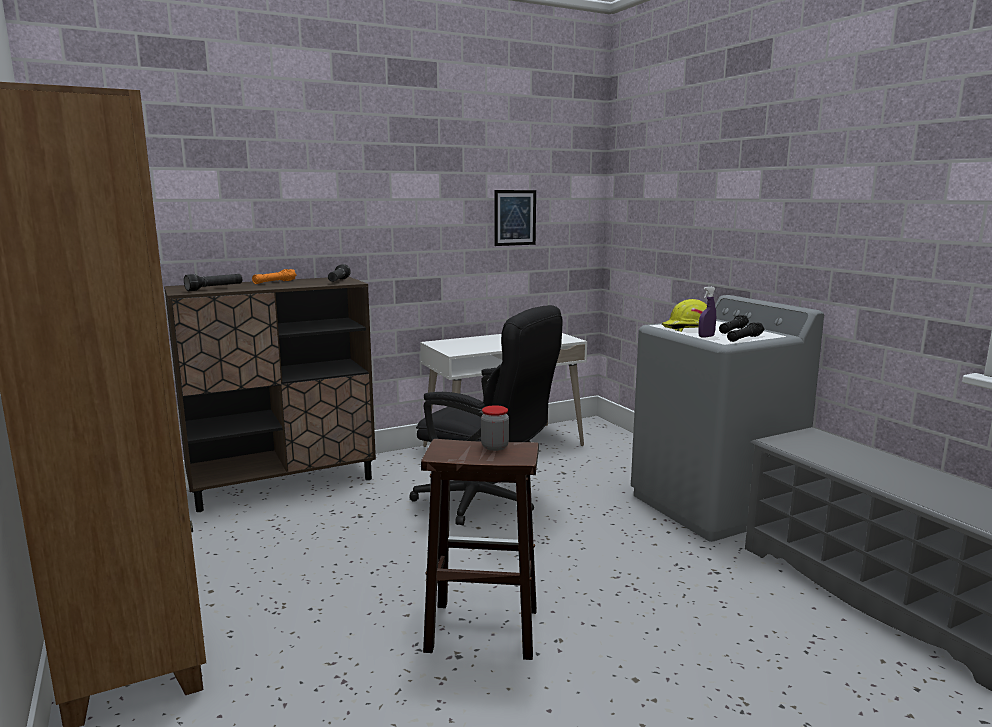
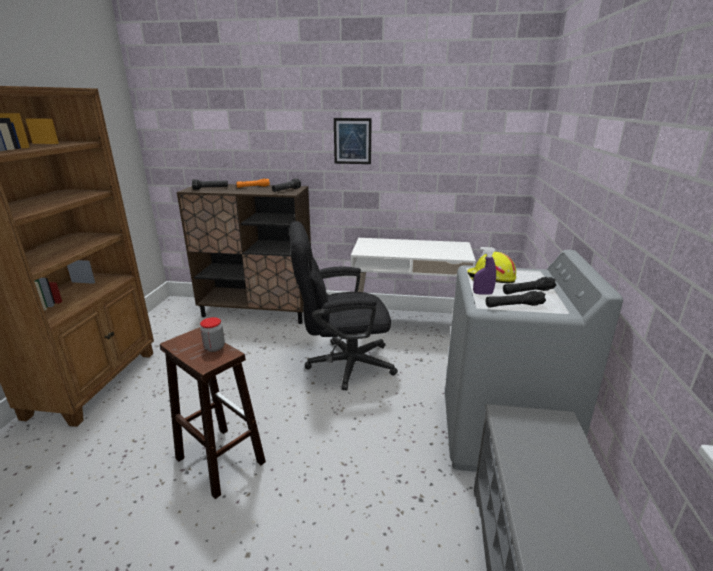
camera: 35 degrees right, 10 degrees up
black office chair [410,305,563,526] -> black office chair turned 105 degrees clockwise [289,221,398,390]
picture [494,190,536,246] -> picture moved to [334,118,372,164]

